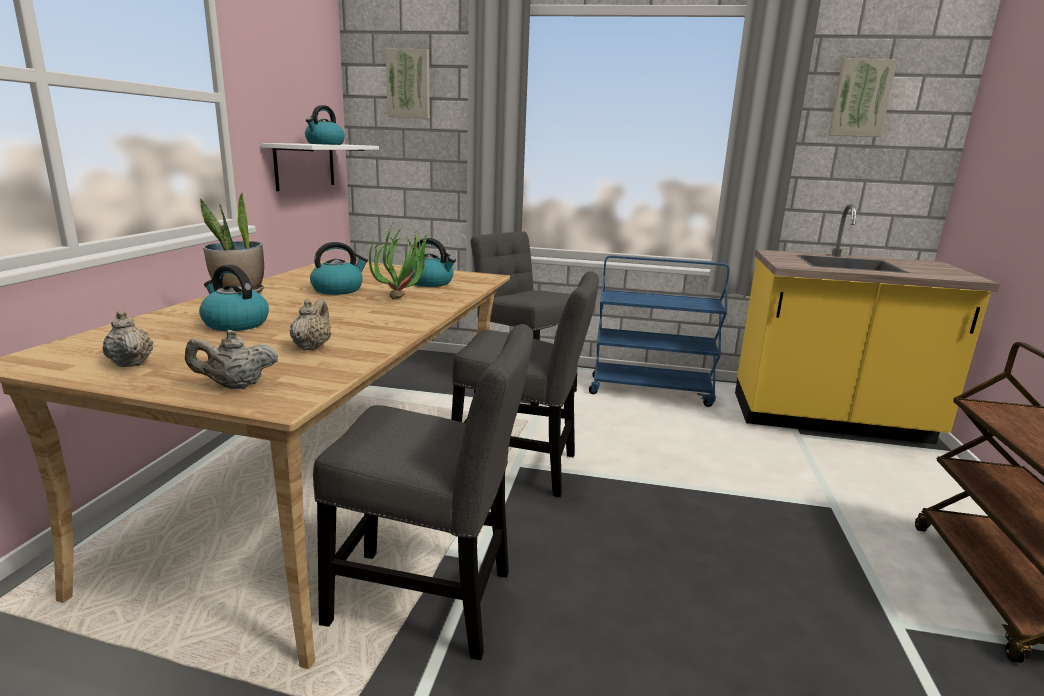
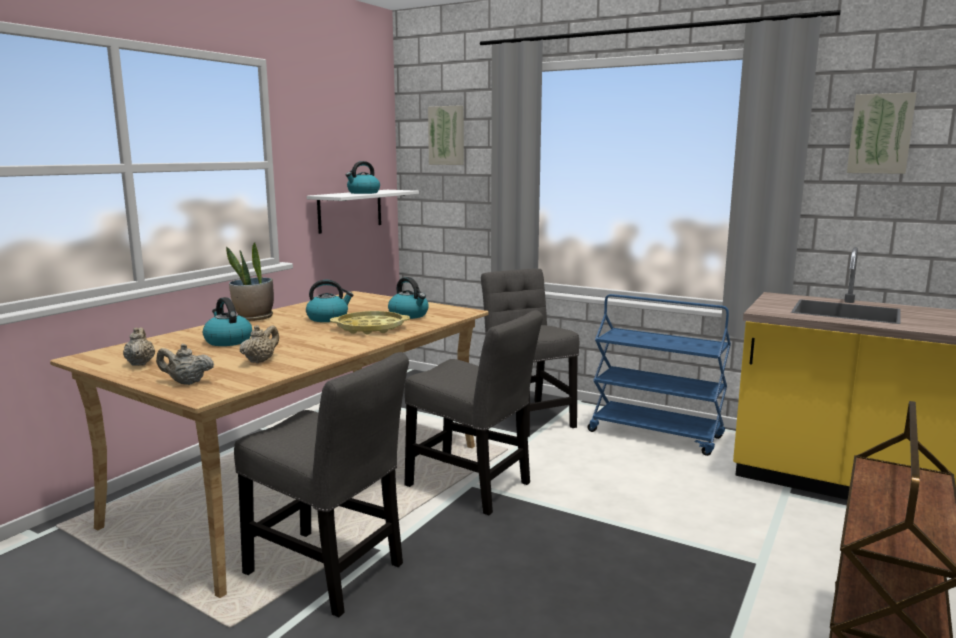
camera: 20 degrees right, 5 degrees down
potted plant [369,225,429,300] -> yellow tray [330,311,410,334]

